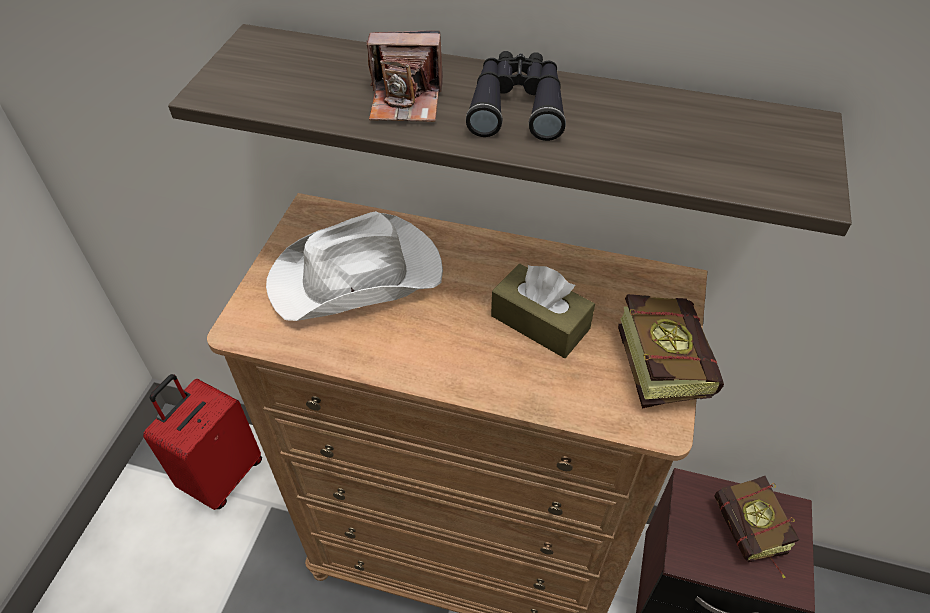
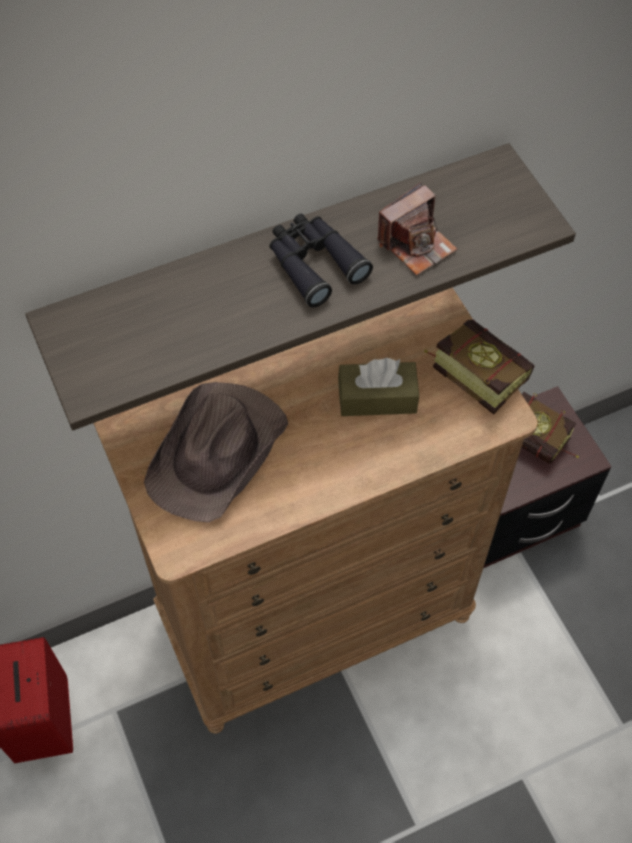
camera: 40 degrees left, 10 degrees up
white hat [266,211,443,321] -> brown hat [144,382,288,523]
camera [367,31,443,122] -> camera moved to [377,183,457,276]

